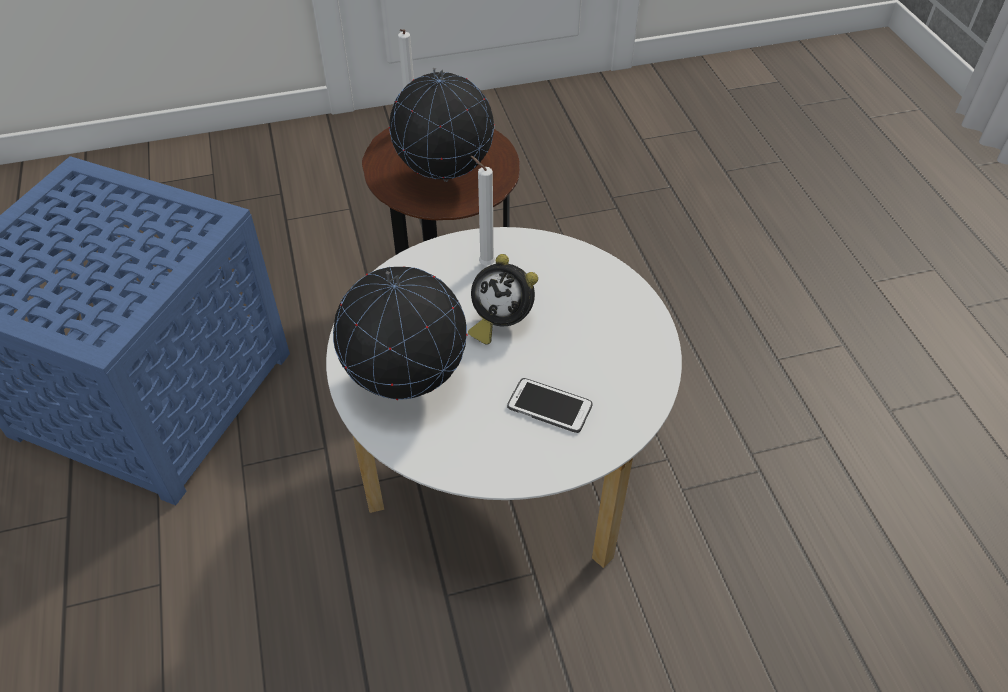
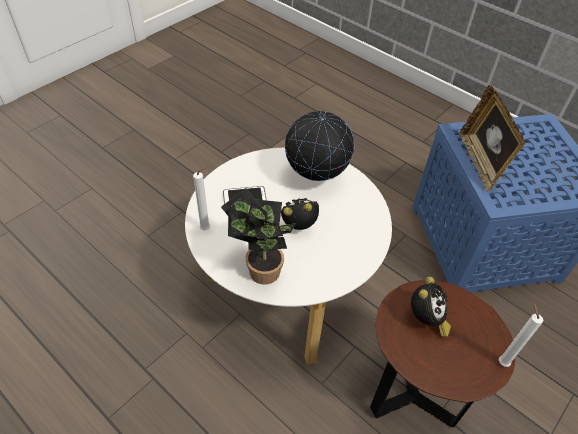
camera: 145 degrees right, 0 degrees up
globe [389,68,495,182] -> alarm clock [411,276,451,337]
white candle [471,156,495,265] -> white candle moved to [193,167,210,230]
none -> potted plant [221,188,296,285]
none -> picture frame [459,85,525,192]

